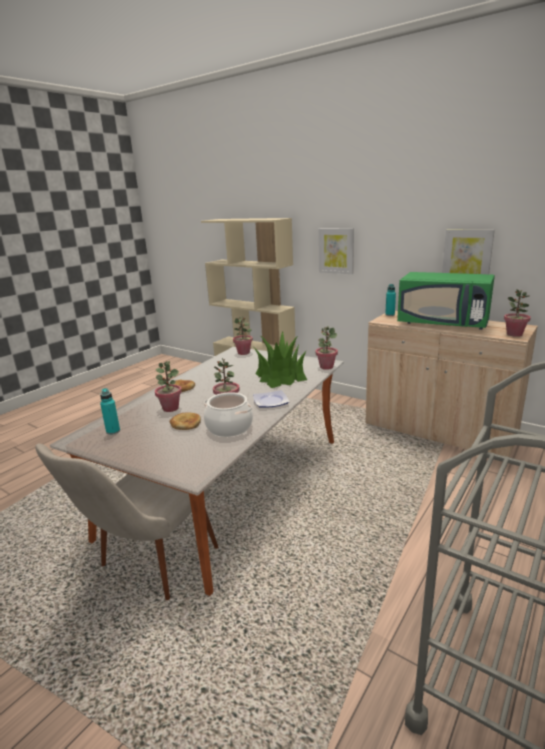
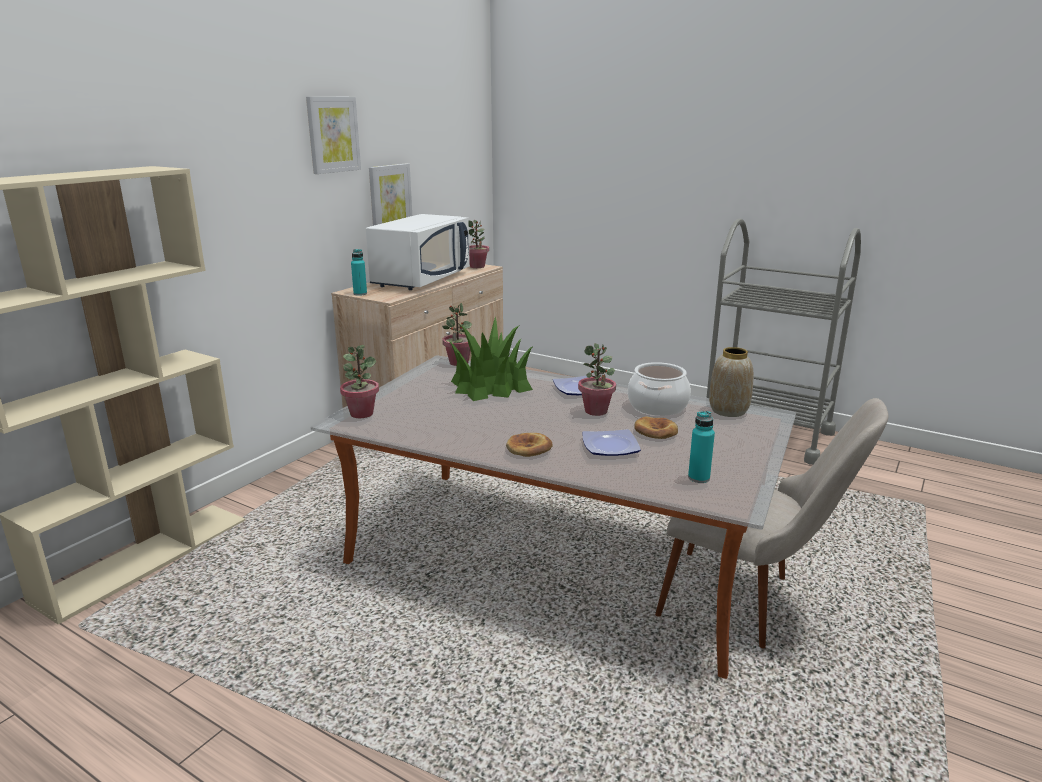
camera: 95 degrees left, 0 degrees up
potted plant [155,361,182,412] -> plate [582,429,641,456]
picture [318,228,354,274] -> picture moved to [306,97,361,174]
green microwave [397,272,495,330] -> white microwave [366,214,470,290]
none -> vase [709,347,753,417]

